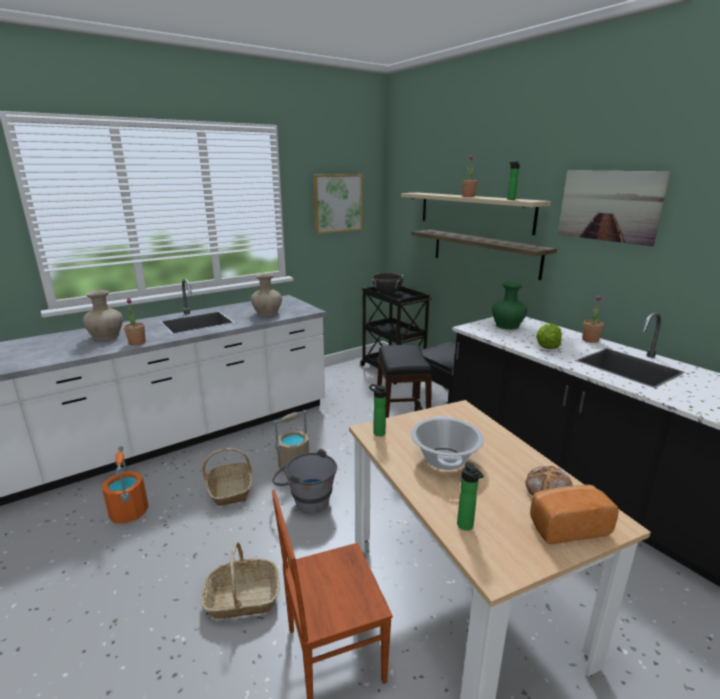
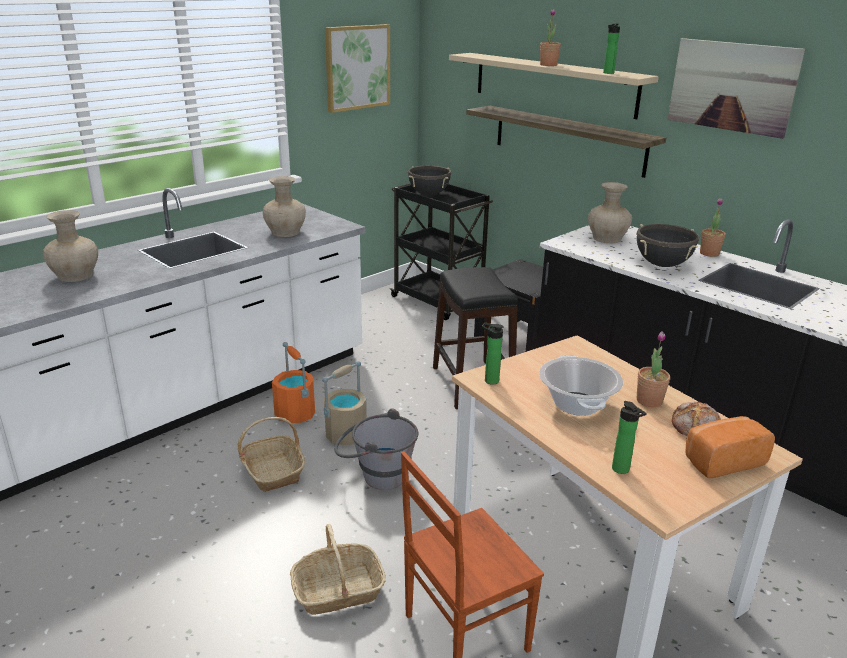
camera: 10 degrees left, 5 degrees up
orange bucket [102,446,149,523] -> orange bucket moved to [272,342,315,423]
potted plant [124,298,146,346] -> potted plant moved to [637,331,670,407]
green vase [492,282,527,330] -> beige vase [588,182,632,243]
lettuce [536,323,562,349] -> black cooking pot [636,224,699,267]

